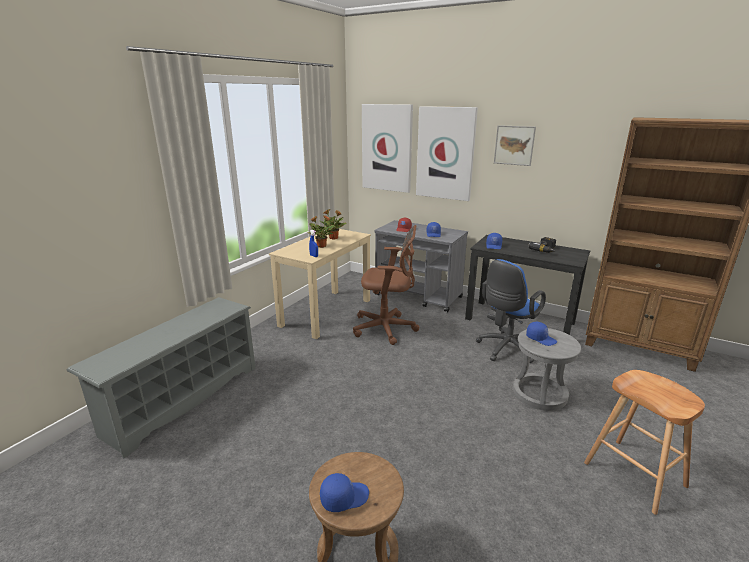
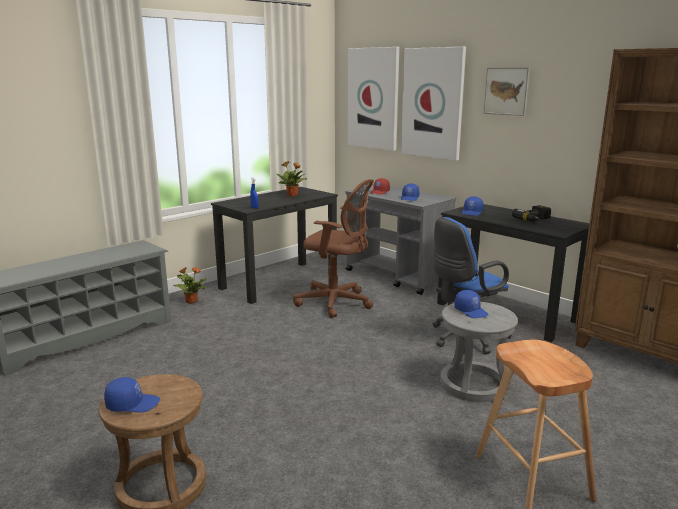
camera: 15 degrees right, 5 degrees down
beige desk [269,229,371,339] -> black desk [211,187,338,304]
potted plant [307,216,334,248] -> potted plant moved to [173,267,207,304]

